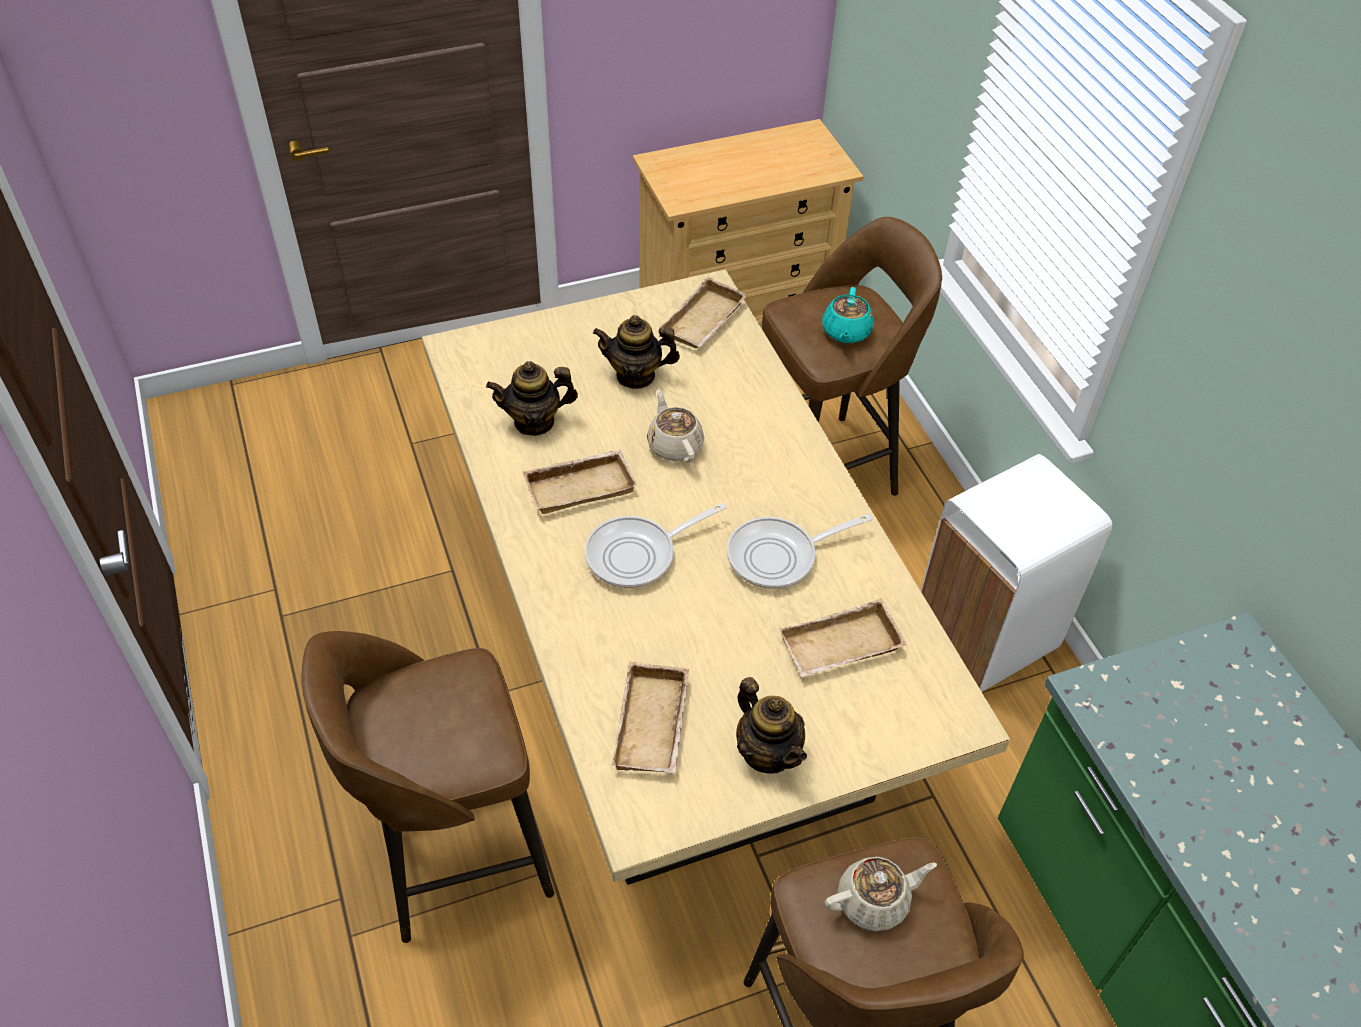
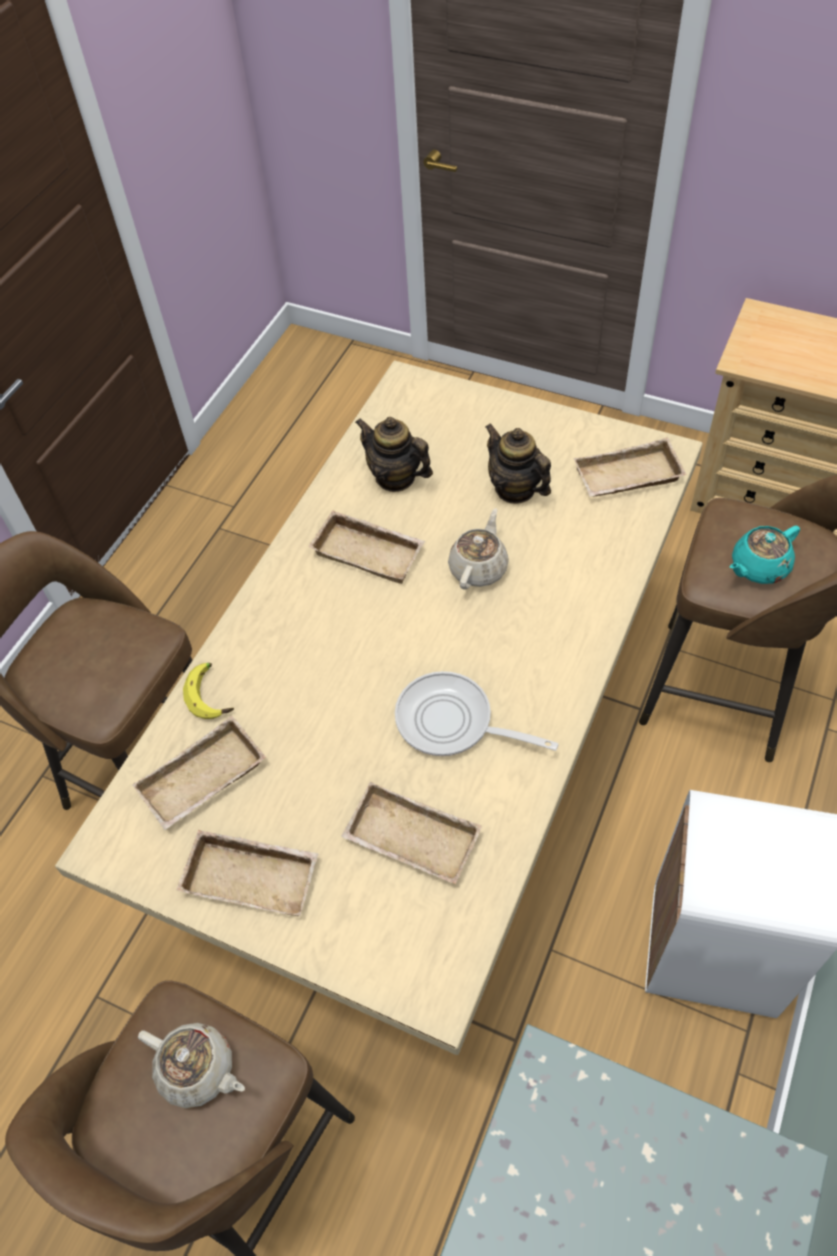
camera: 50 degrees right, 5 degrees up
frying pan [585,503,727,588] -> none
teapot [736,677,807,773] -> beige tray [176,830,319,916]
none -> banana [183,663,234,719]

